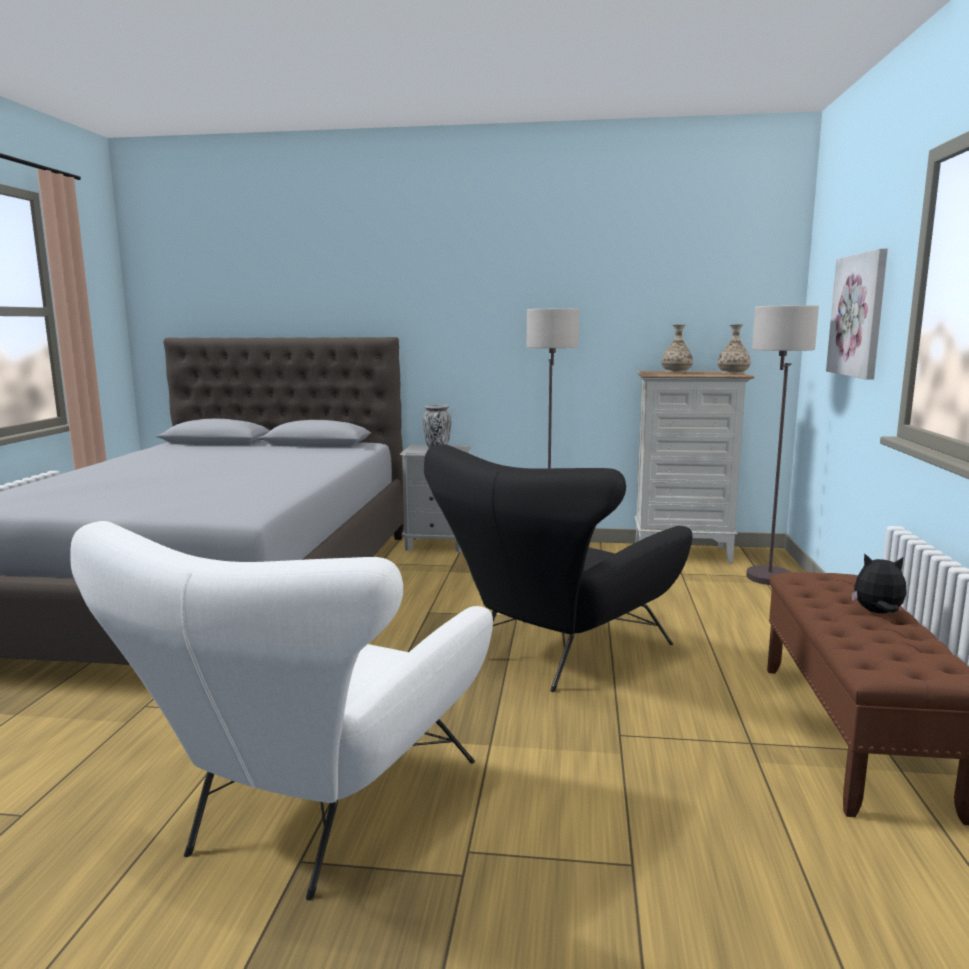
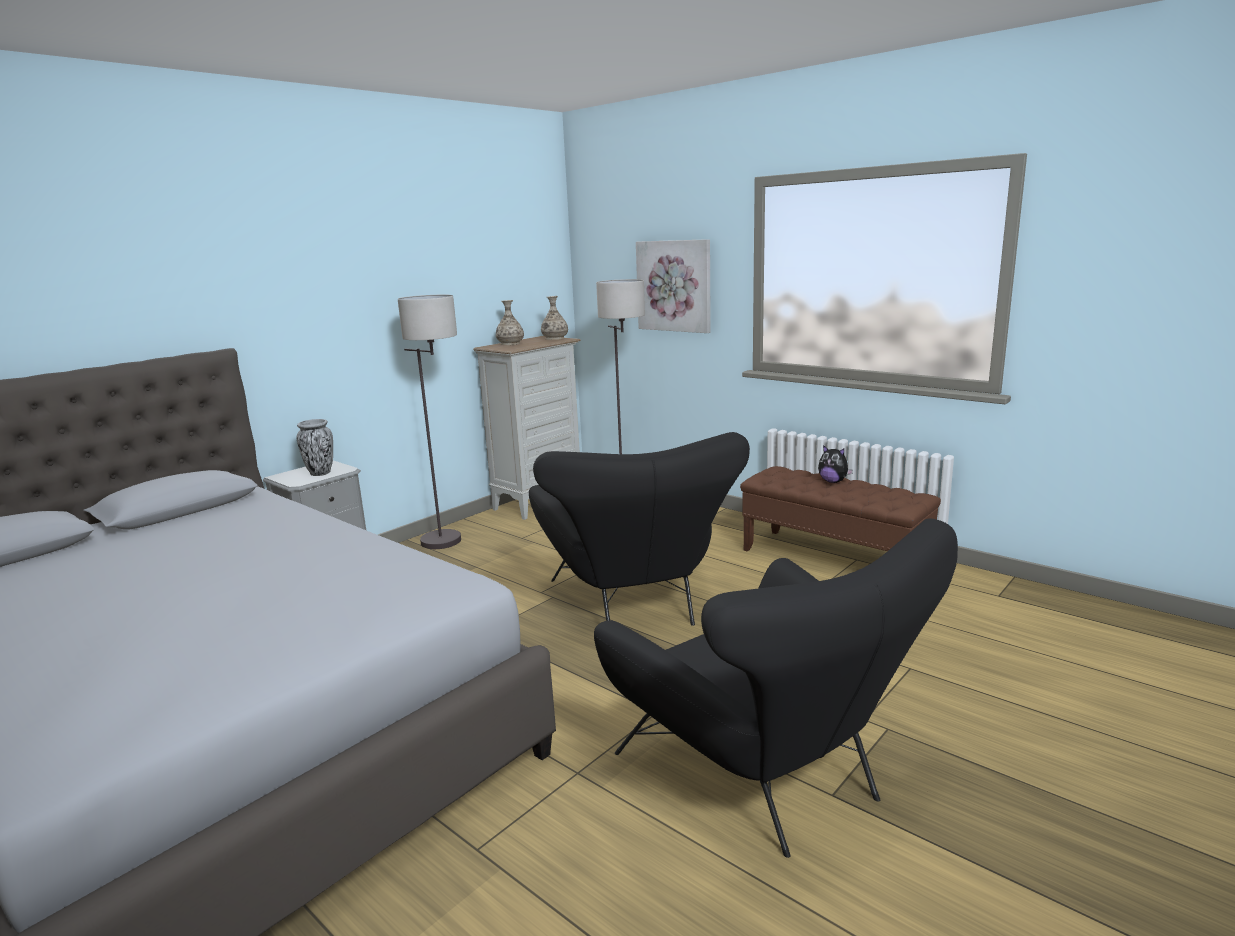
camera: 55 degrees left, 5 degrees up
white armchair [70,521,493,900] -> black armchair [594,518,958,858]
plush toy [851,553,907,613] -> plush toy turned 105 degrees counterclockwise [818,445,853,483]

